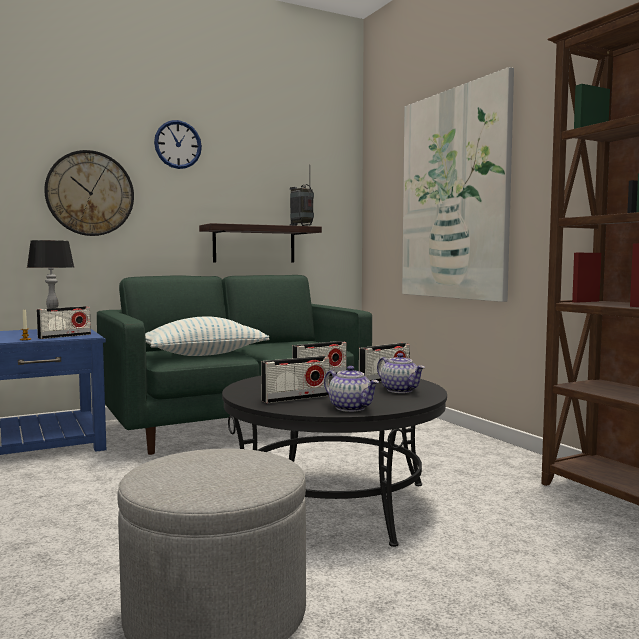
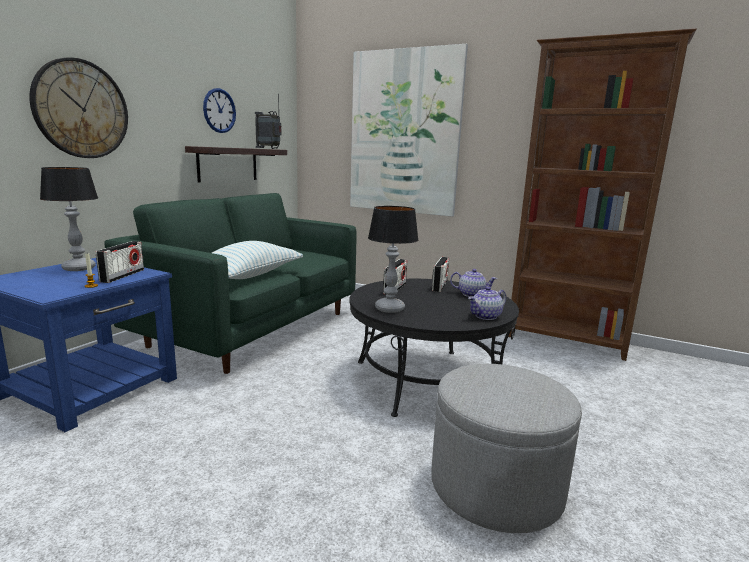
camera: 35 degrees left, 10 degrees up
wall clock [154,120,202,169] -> wall clock moved to [203,88,236,133]
radio [261,356,329,404] -> none
teapot [324,366,379,412] -> teapot turned 135 degrees clockwise [468,287,506,320]
none -> table lamp [368,206,418,313]

